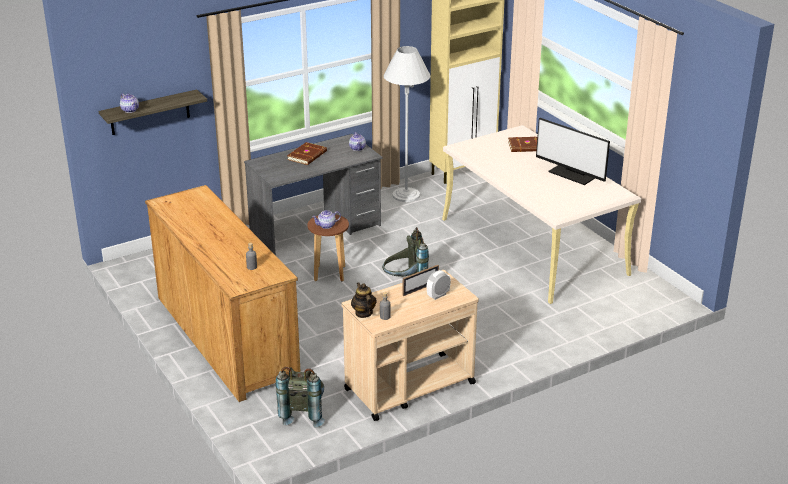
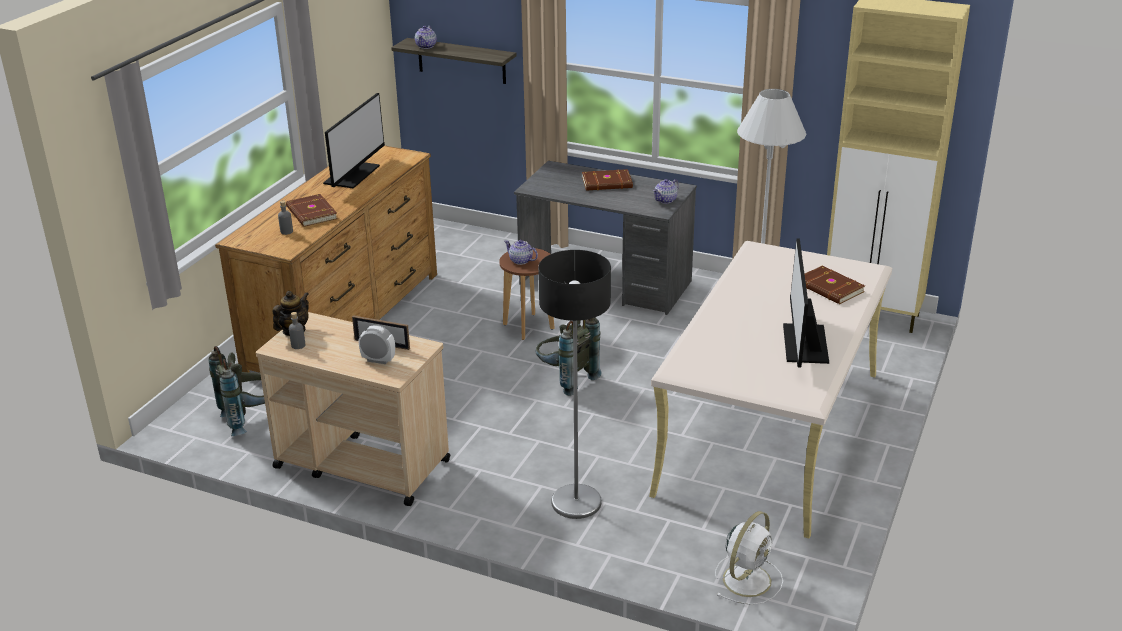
camera: 55 degrees right, 0 degrees up
none -> brown book [286,194,337,227]
none -> monitor [323,93,385,189]
none -> floor lamp [538,250,611,519]
none -> white fan [715,511,783,605]

